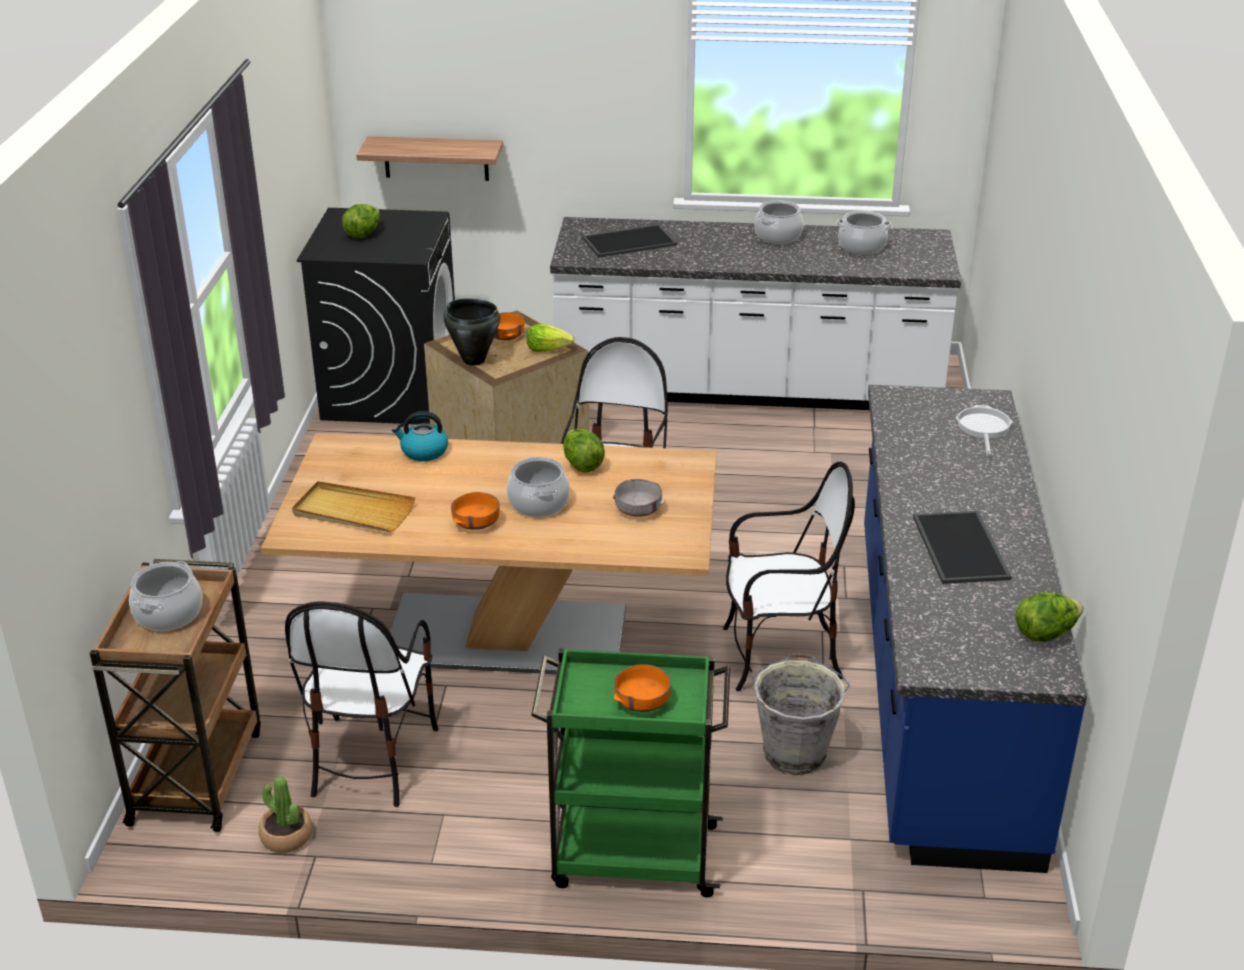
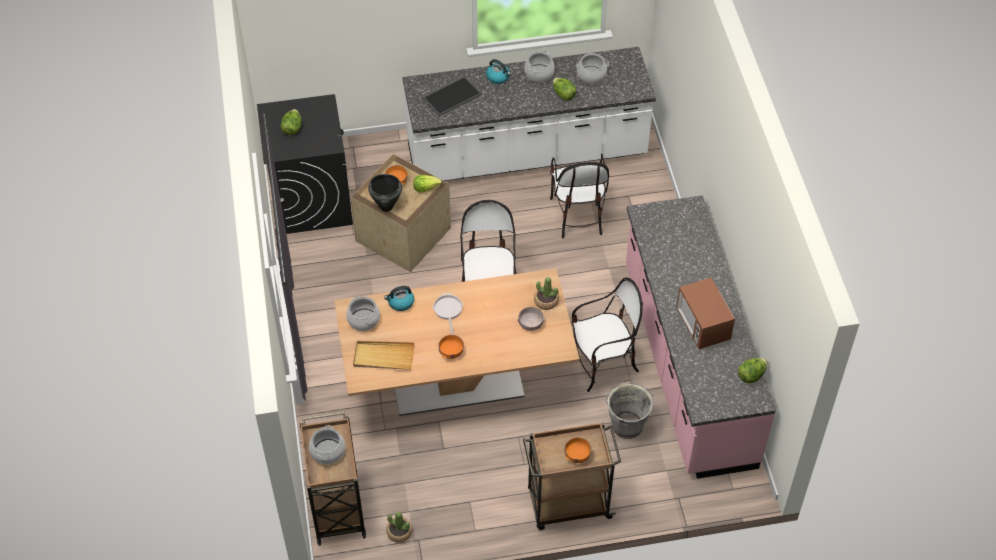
camera: 15 degrees left, 20 degrees up
chair [285,601,438,807] -> chair moved to [550,153,609,238]
shelf [356,136,503,181] -> none
cooking pot [507,456,570,517] -> cooking pot moved to [346,296,380,331]
green cart [531,648,730,897] -> brown cart [523,422,621,530]
lettuce [563,429,605,473] -> lettuce moved to [553,78,576,101]
blue counter [864,385,1087,873] -> pink counter [626,195,776,479]
tray [913,511,1012,584] -> microwave [676,277,735,349]
frying pan [956,405,1013,456] -> frying pan moved to [433,293,463,335]
none -> kettle [486,59,511,84]
none -> potted plant [534,277,559,310]

